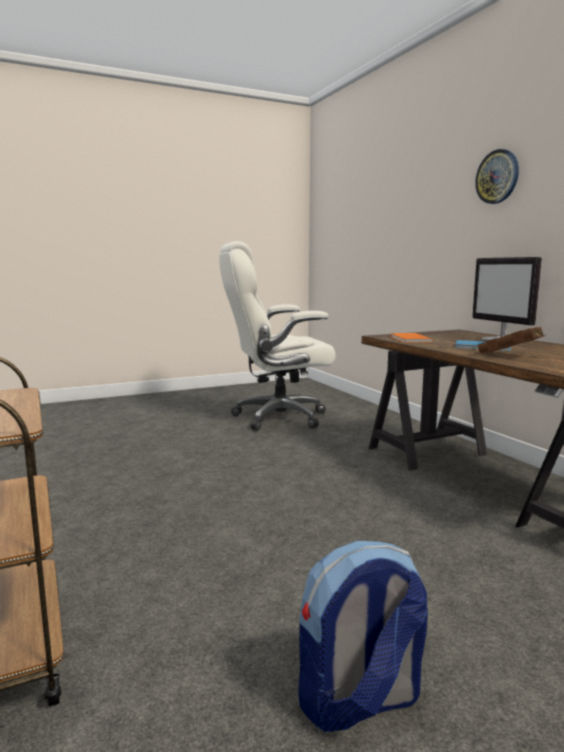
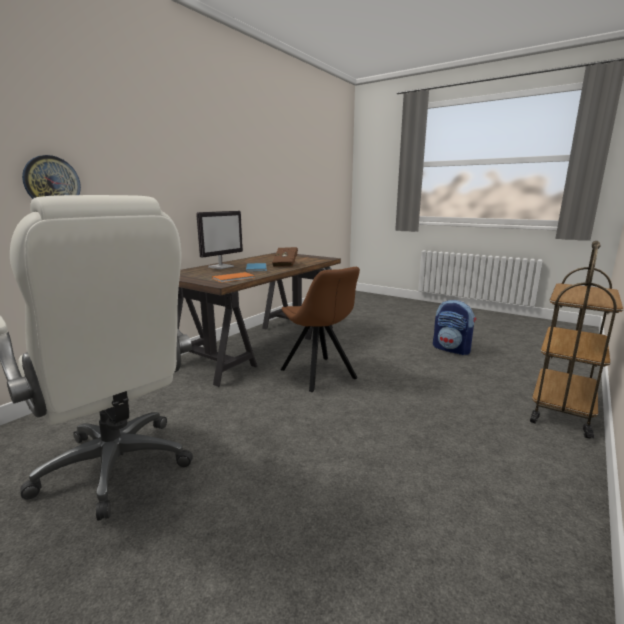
camera: 120 degrees left, 5 degrees up
wall clock [475,149,519,204] -> wall clock moved to [22,155,81,199]
none -> brown chair [281,267,360,392]

